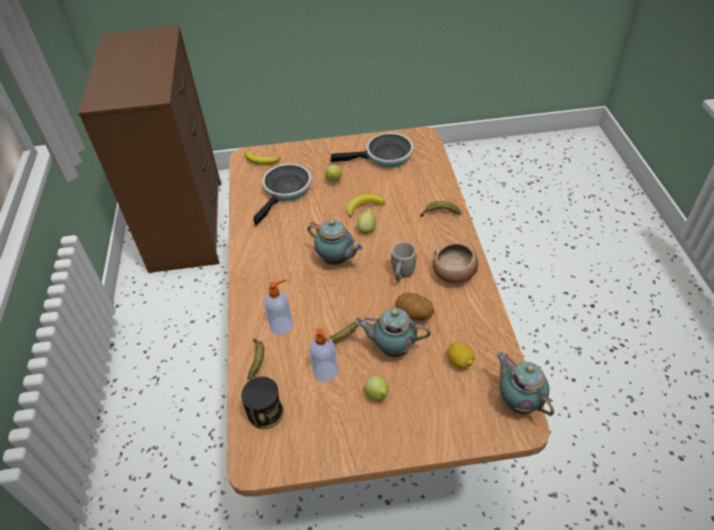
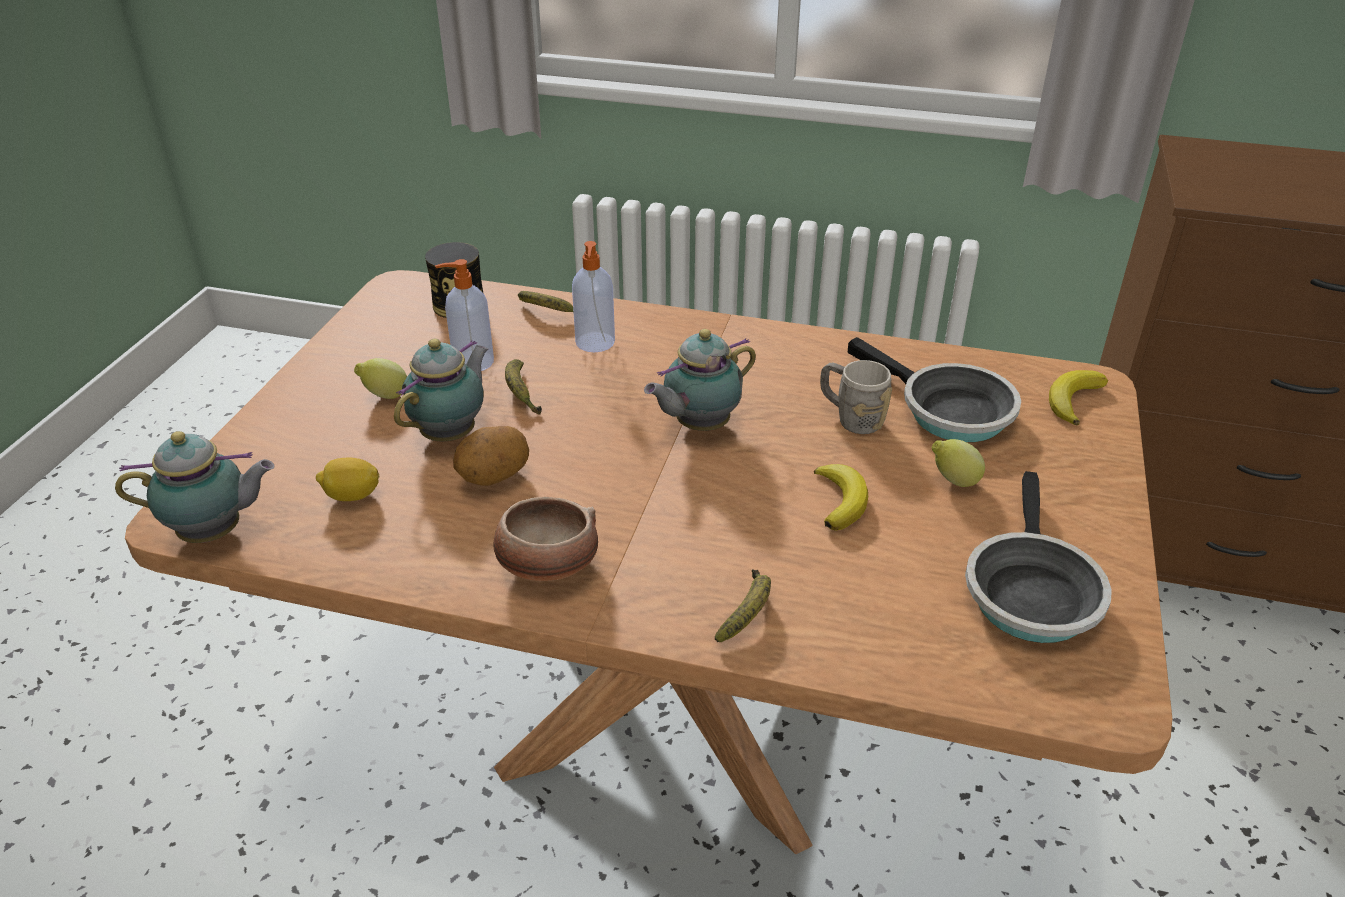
camera: 110 degrees right, 10 degrees down
lemon [357,209,376,236] -> none
grey mug [391,242,417,282] -> grey mug moved to [820,360,892,434]

